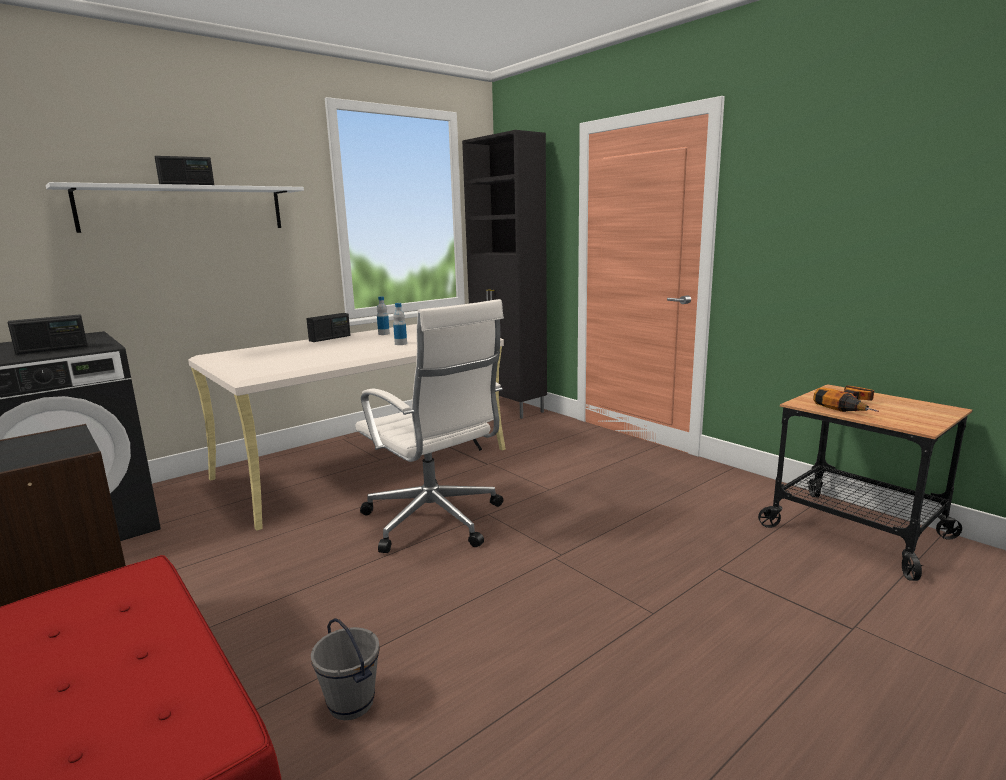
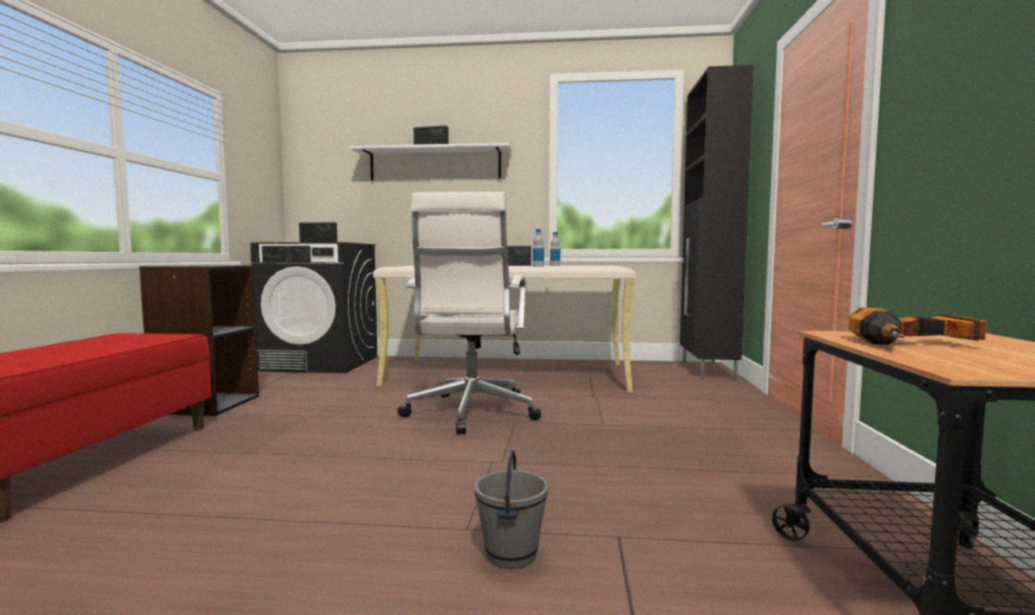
camera: 45 degrees right, 10 degrees down
grey bucket [311,618,380,720] -> grey bucket moved to [474,450,548,569]

